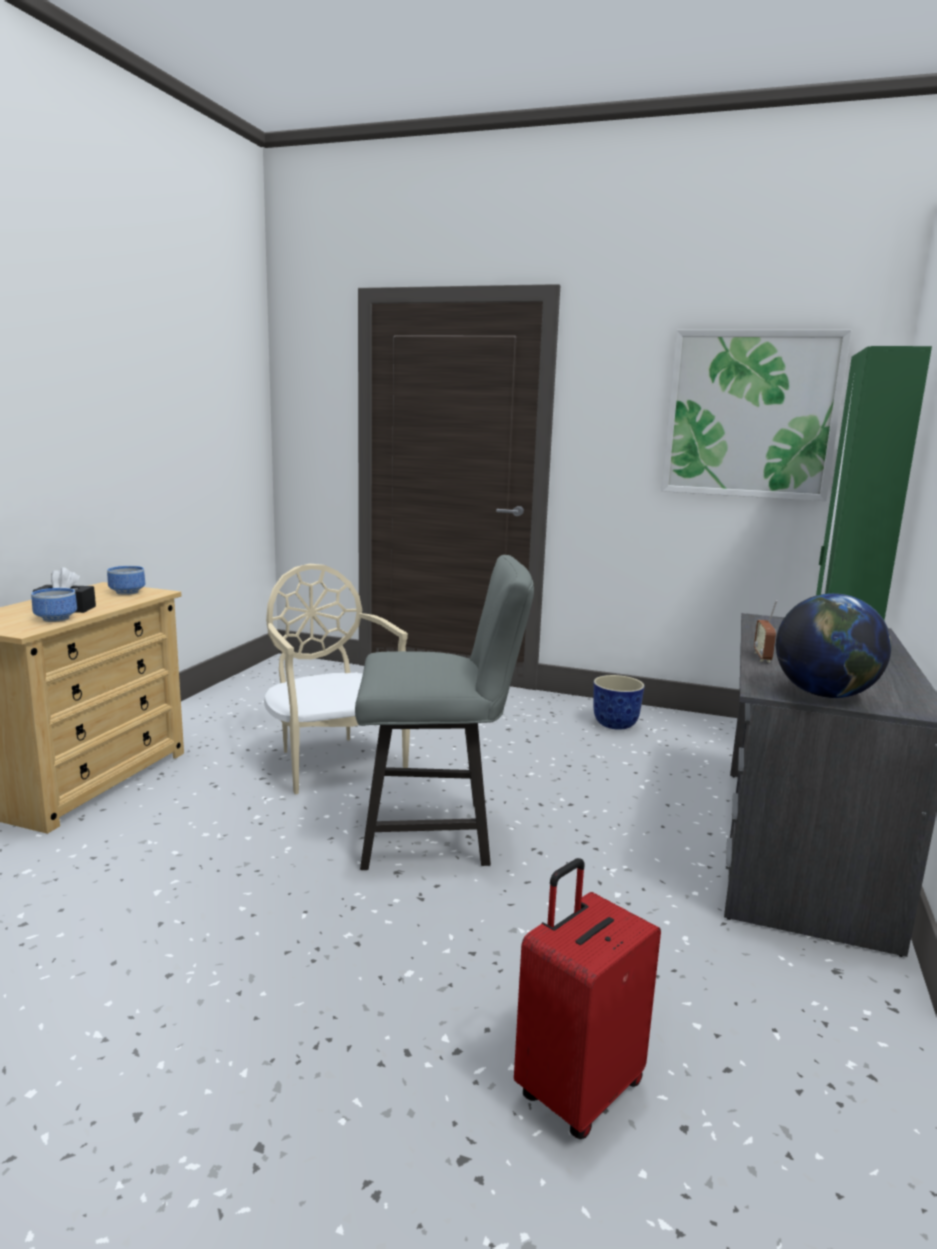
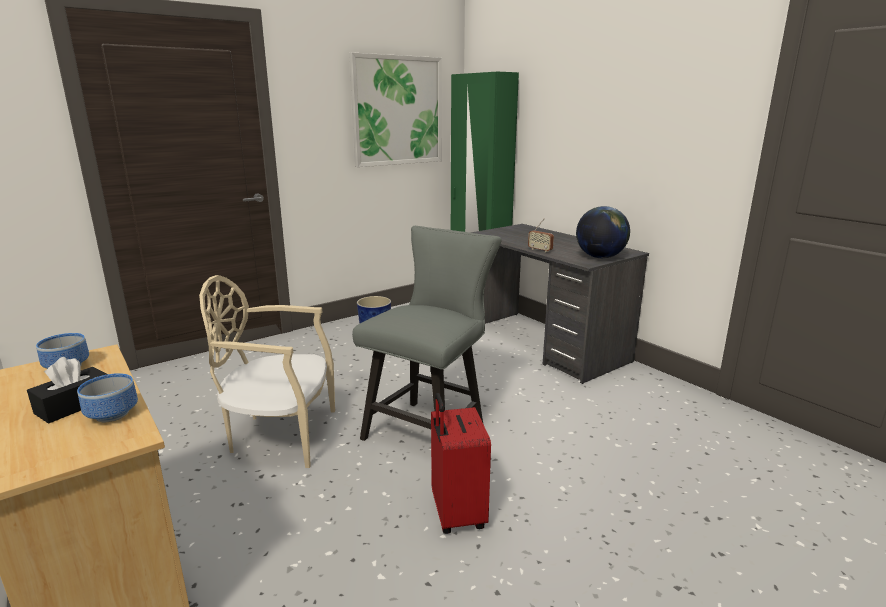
camera: 55 degrees left, 5 degrees up
red suitcase [514,858,661,1139] -> red suitcase moved to [431,393,491,534]

